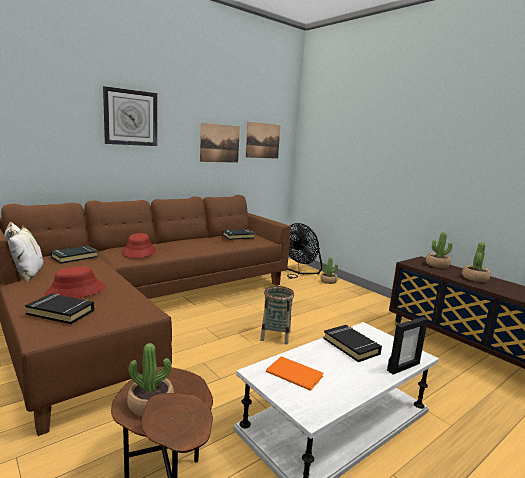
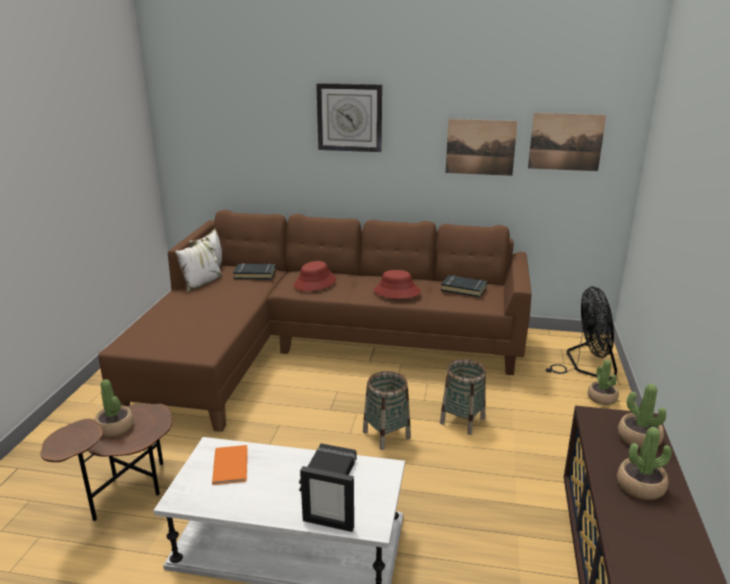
camera: 50 degrees right, 10 degrees up
black book [25,294,94,324] -> none
red hat [45,266,105,298] -> red hat moved to [374,270,421,299]
none -> basket [440,359,486,435]

